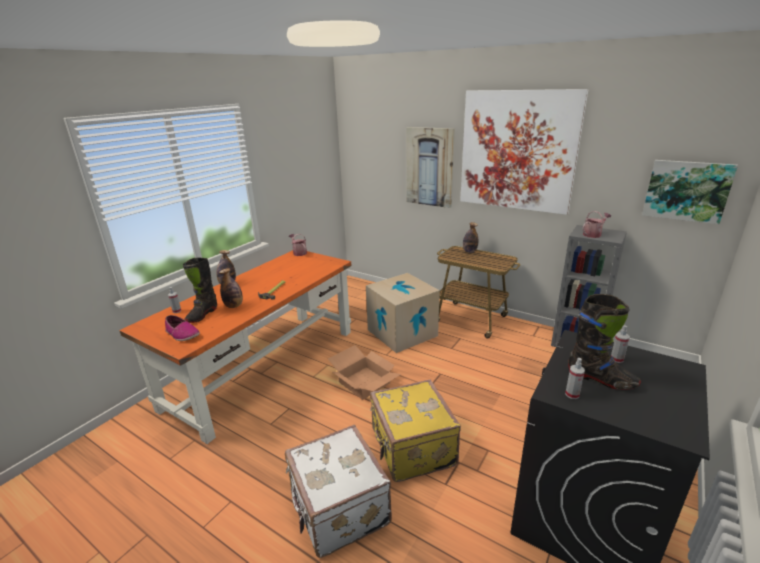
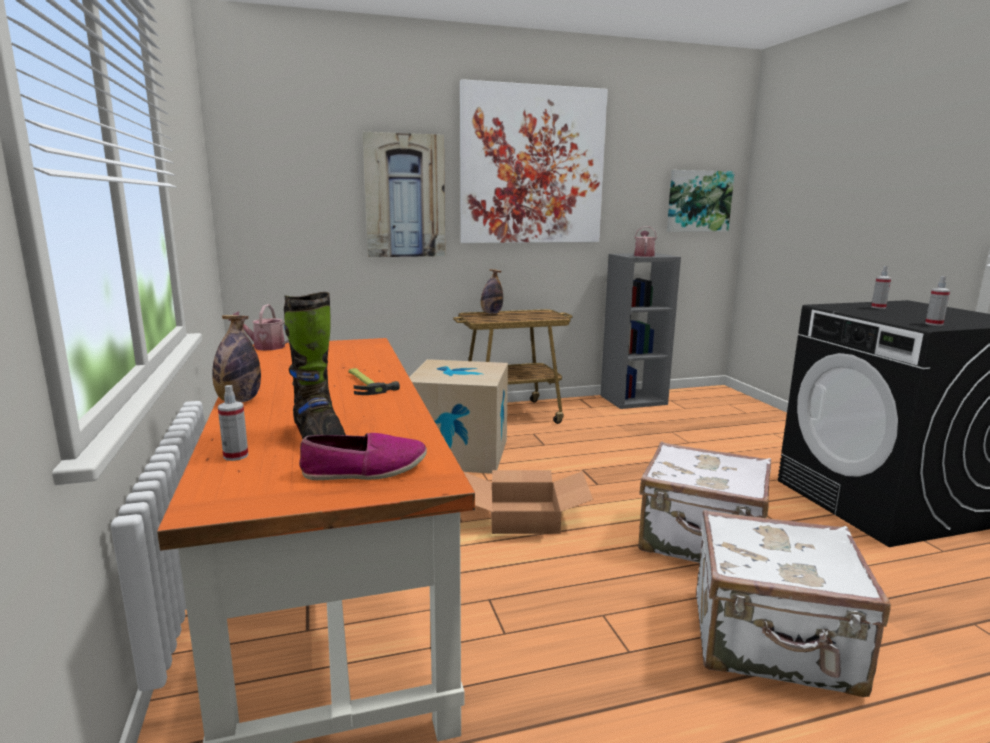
camera: 50 degrees left, 10 degrees down
bottle [219,268,243,308] -> none
yellow suitcase [370,379,461,482] -> white suitcase [638,442,771,563]
black boot [568,294,641,390] -> none

